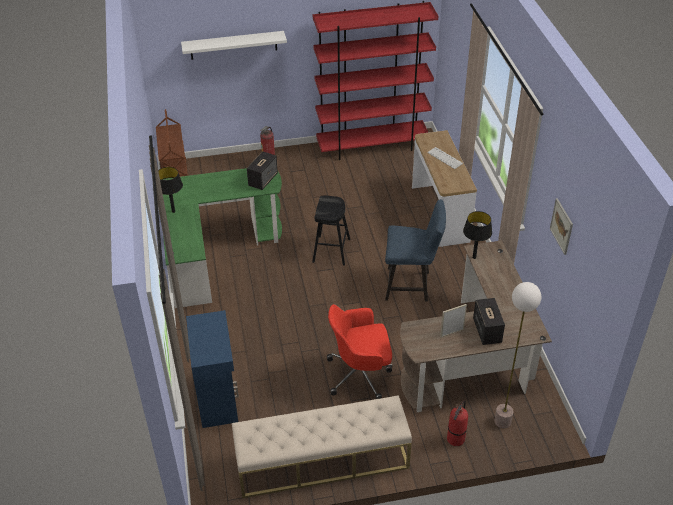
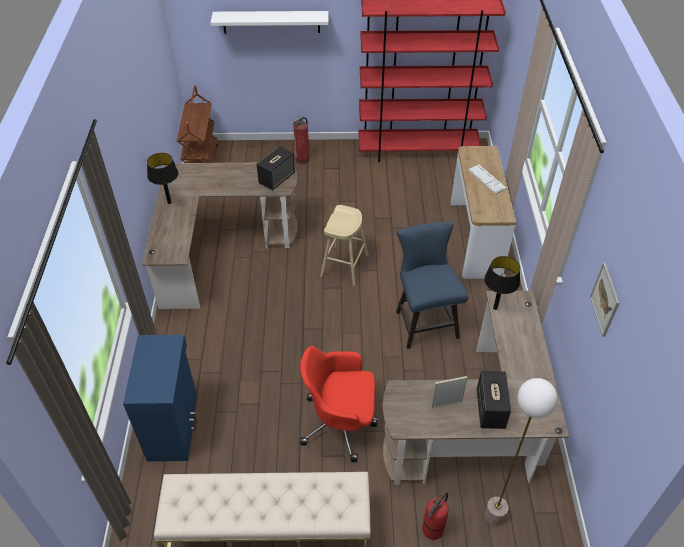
camera: 10 degrees right, 5 degrees up
green desk [163,168,282,308] -> brown desk [142,162,297,309]
black stool [312,196,350,266] -> beige stool [320,205,369,286]
blue chair [385,199,446,301] -> blue chair turned 120 degrees counterclockwise [396,221,468,349]

